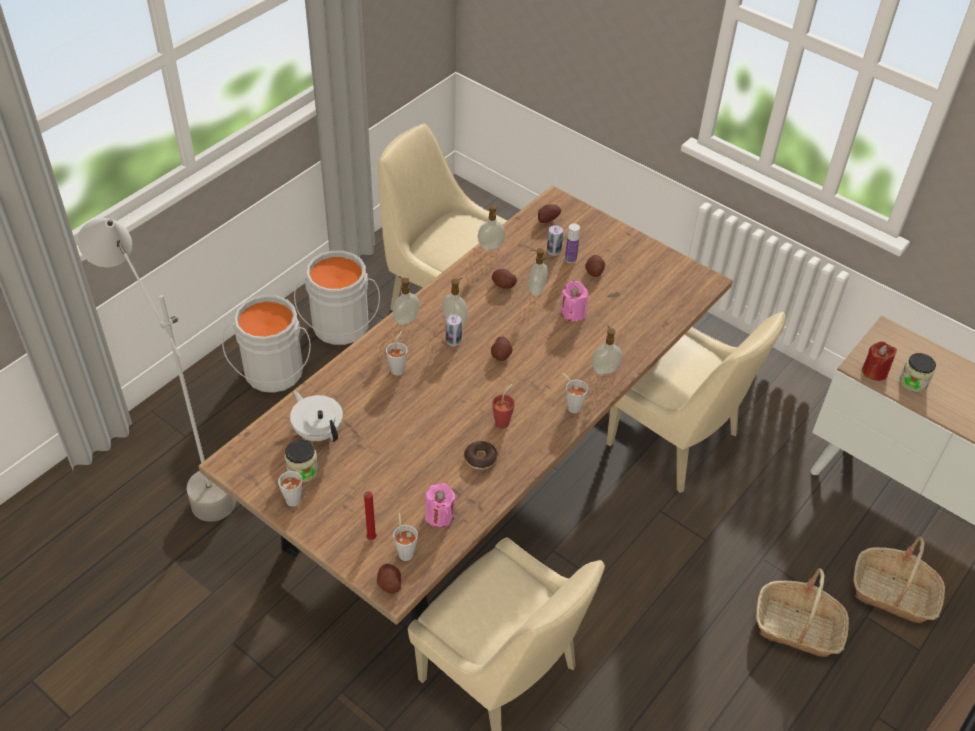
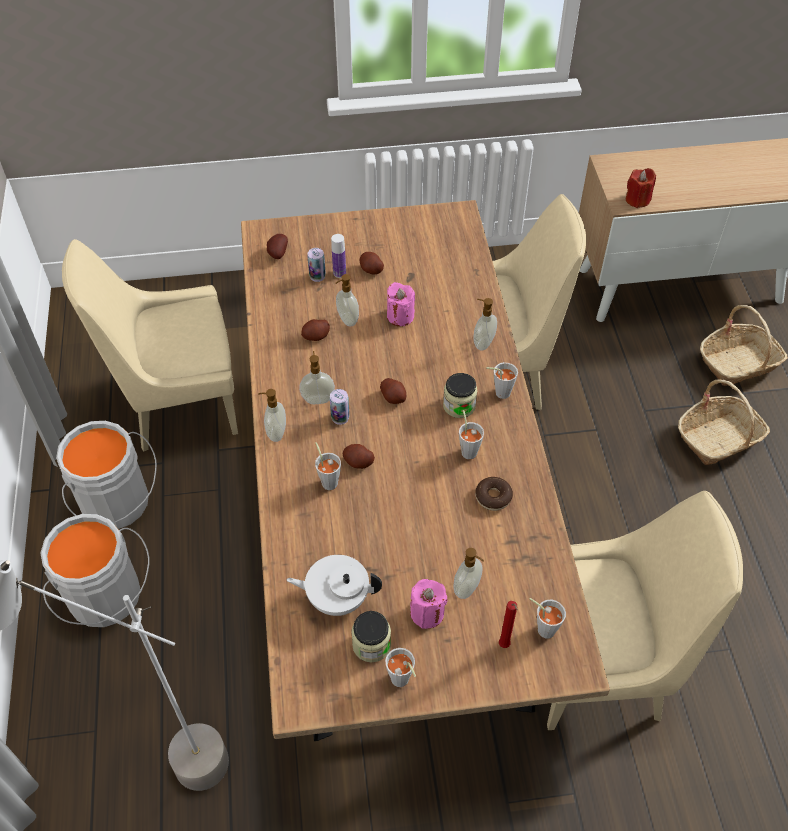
camera: 45 degrees left, 5 degrees up
potato [377,564,401,593] -> potato moved to [343,444,375,469]
pink candle [425,483,456,527] -> pink candle moved to [410,579,448,629]
soap dispenser [478,205,506,250] -> soap dispenser moved to [453,548,484,599]
red cup [492,384,515,429] -> grey cup [459,410,484,459]
jar [899,353,936,392] -> jar moved to [443,373,477,418]

